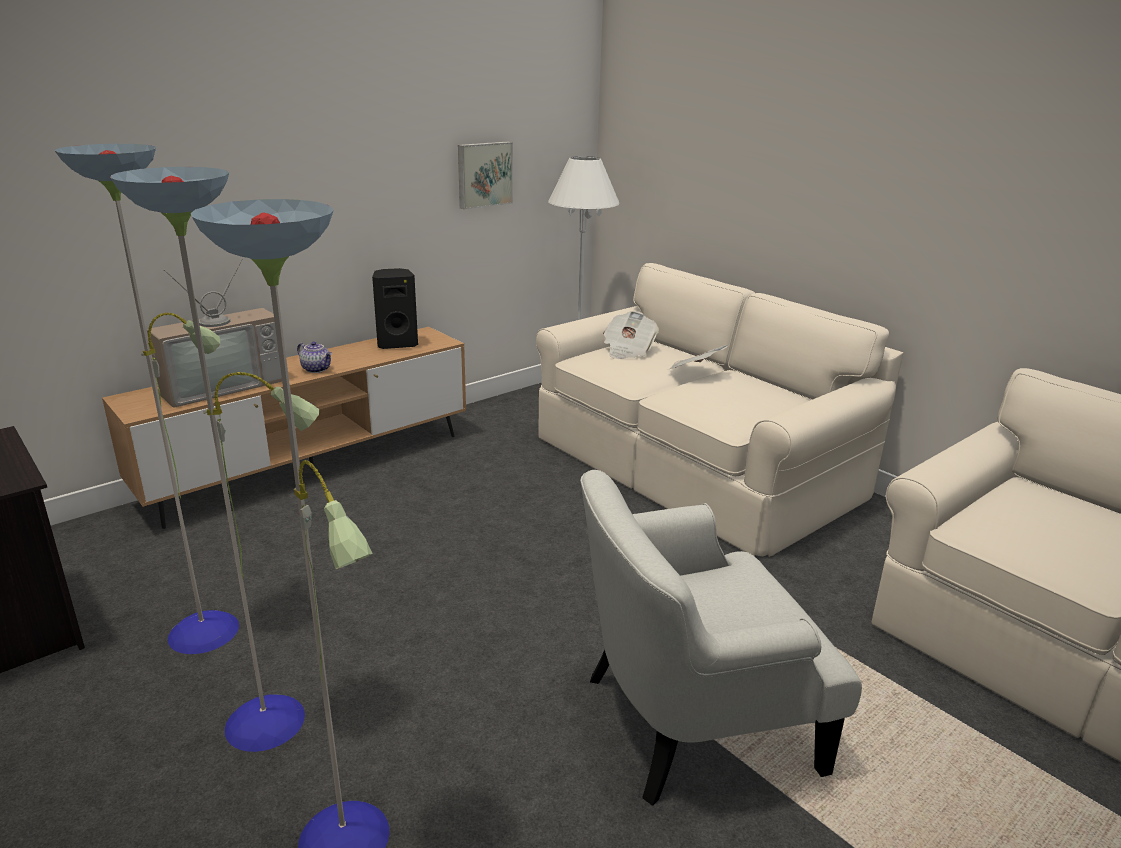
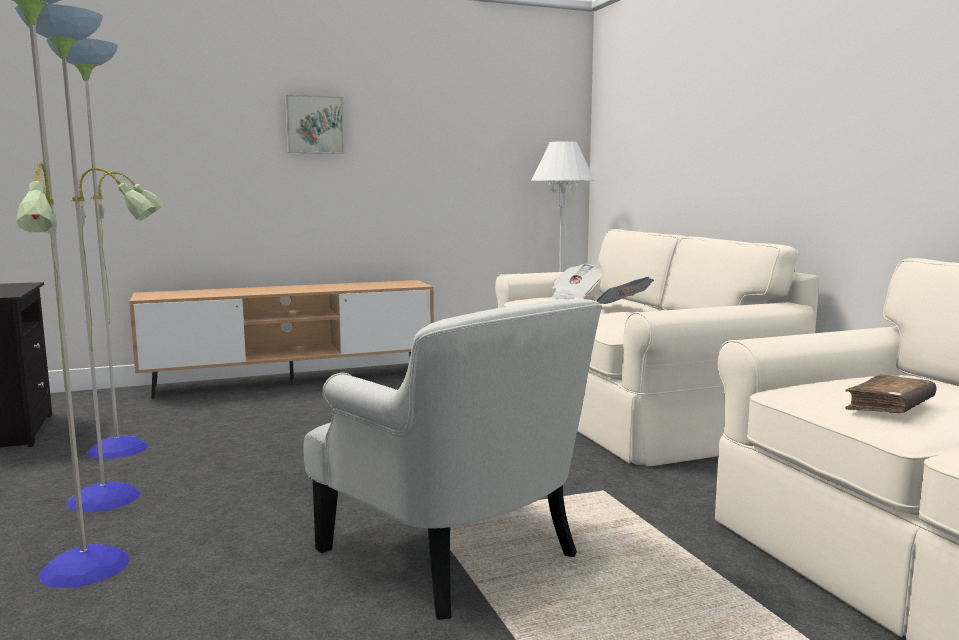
camera: 20 degrees right, 15 degrees down
television [147,258,282,408] -> none
teapot [297,341,332,373] -> none
black speaker [372,268,418,349] -> none
picture [458,142,513,209] -> picture moved to [285,94,345,154]
white armchair [580,470,862,806] -> white armchair turned 135 degrees counterclockwise [304,299,602,620]
none -> brown book [845,374,937,413]

